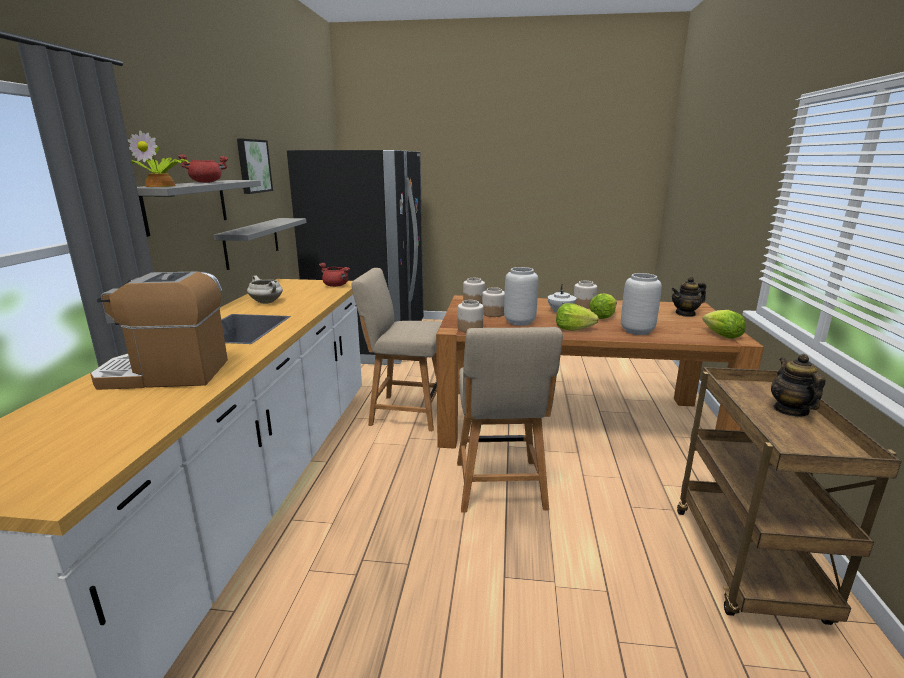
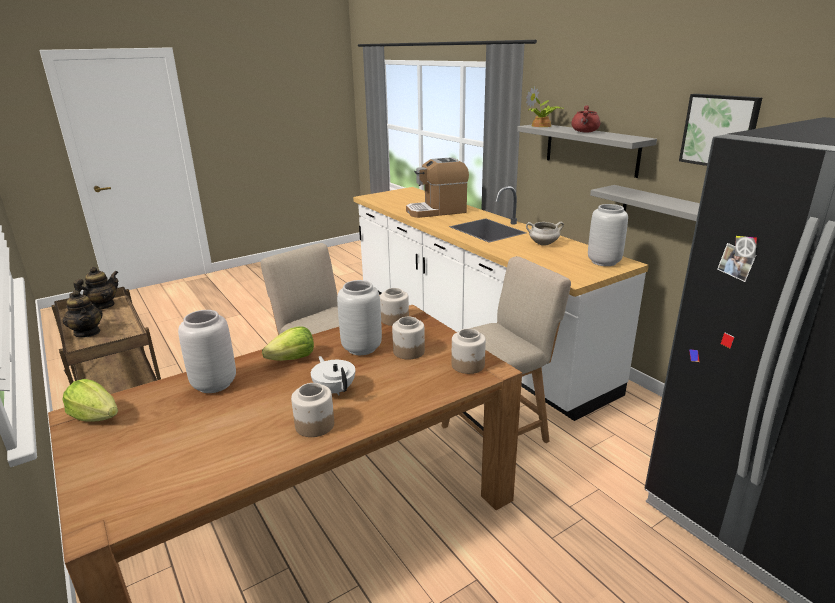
camera: 140 degrees right, 5 degrees up
coffee machine [90,271,228,390] -> coffee machine turned 150 degrees counterclockwise [406,157,469,218]
red cooking pot [319,263,350,287] -> none
lettuce [589,294,617,319] -> none
teapot [671,277,706,317] -> teapot moved to [73,267,118,310]
none -> grey vase [588,204,628,266]

